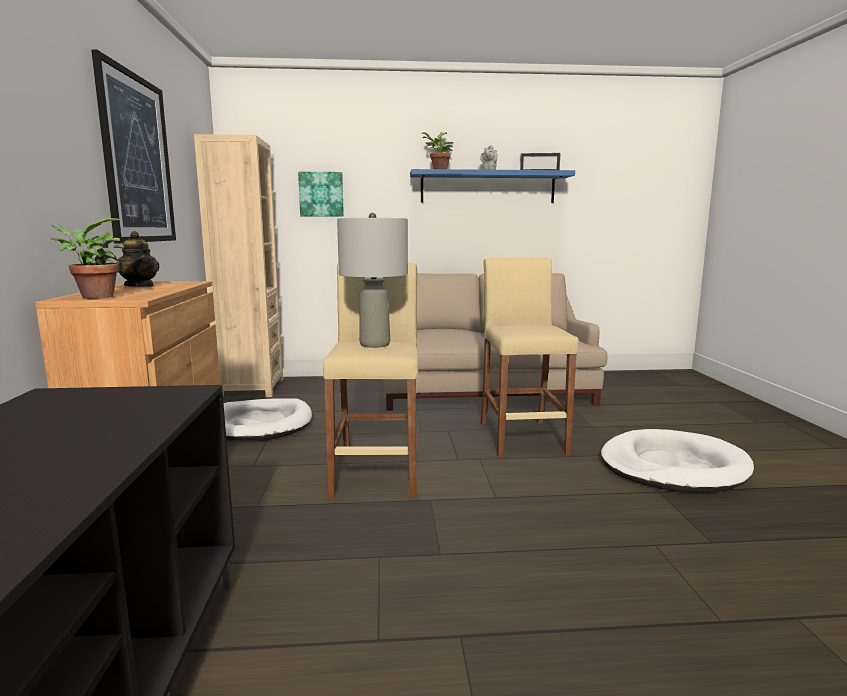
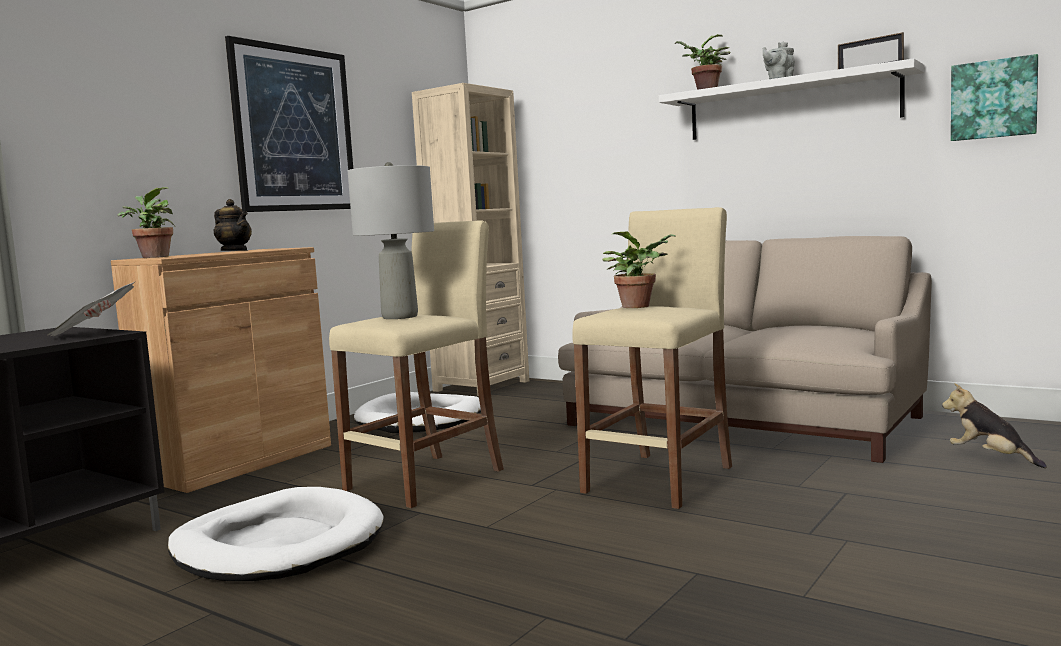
camera: 40 degrees right, 5 degrees down
teapot [116,231,160,287] -> teapot turned 45 degrees counterclockwise [214,199,252,251]
picture [298,172,344,217] -> picture moved to [951,54,1038,141]
blue shelf [410,169,575,203] -> white shelf [659,58,925,140]
white dog bed [601,429,754,493] -> white dog bed moved to [168,487,383,581]
none -> newspaper [47,281,136,336]
none -> potted plant [602,231,677,308]
none -> plush toy [942,383,1047,468]

